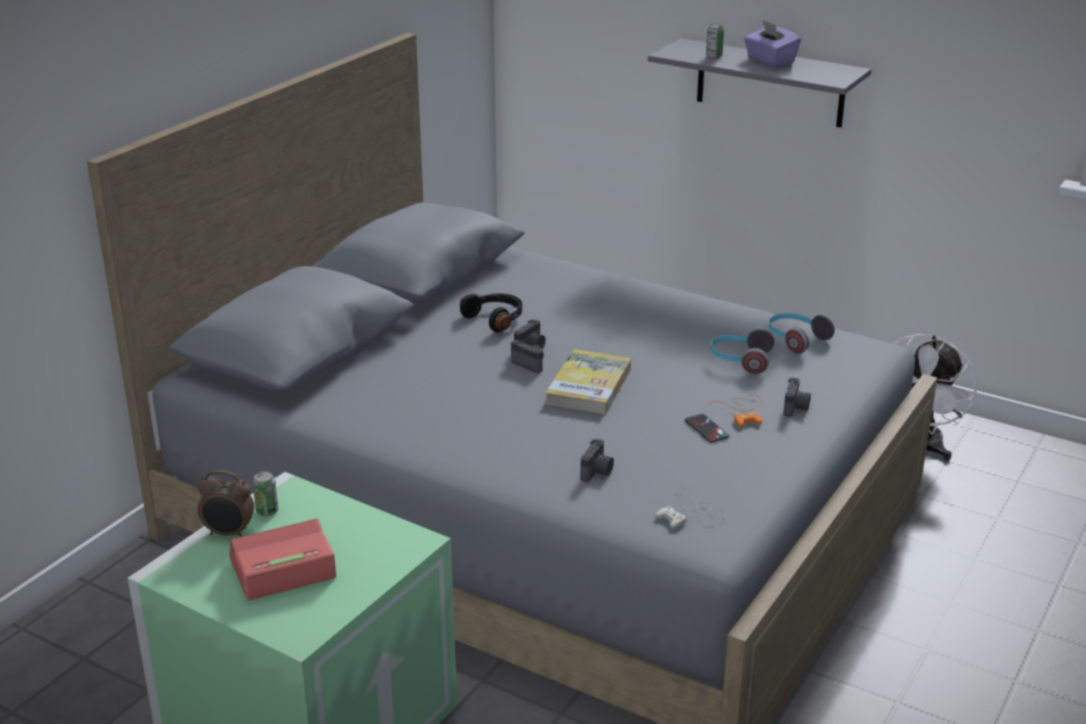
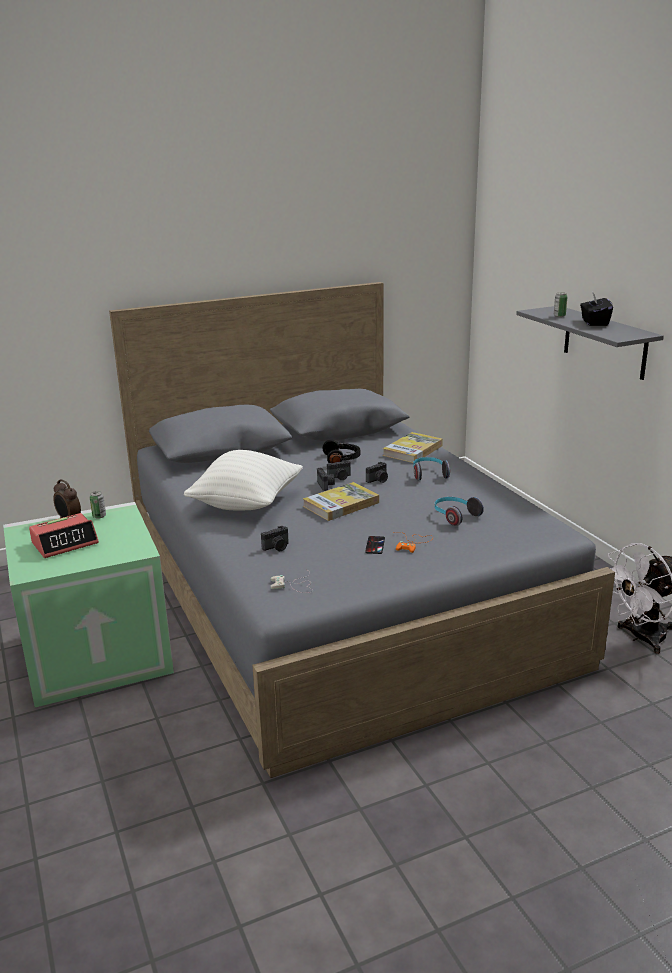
camera: 35 degrees right, 5 degrees down
alarm clock [229,519,336,600] -> alarm clock turned 135 degrees clockwise [29,513,99,558]
purple tissue box [744,19,801,67] -> black tissue box [580,293,613,326]
headphones [769,313,835,354] -> headphones moved to [413,457,450,481]
camera [783,377,811,417] -> camera moved to [366,462,388,483]
none -> white pillow [184,450,303,510]
none -> book [383,432,443,463]

